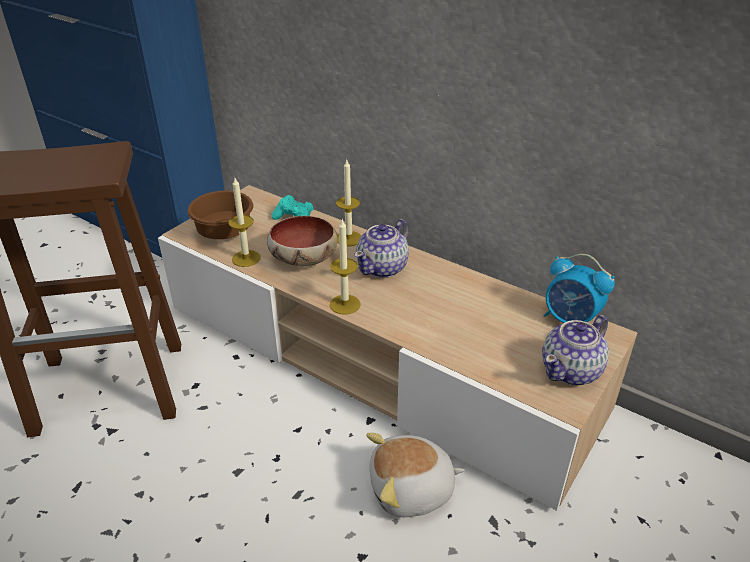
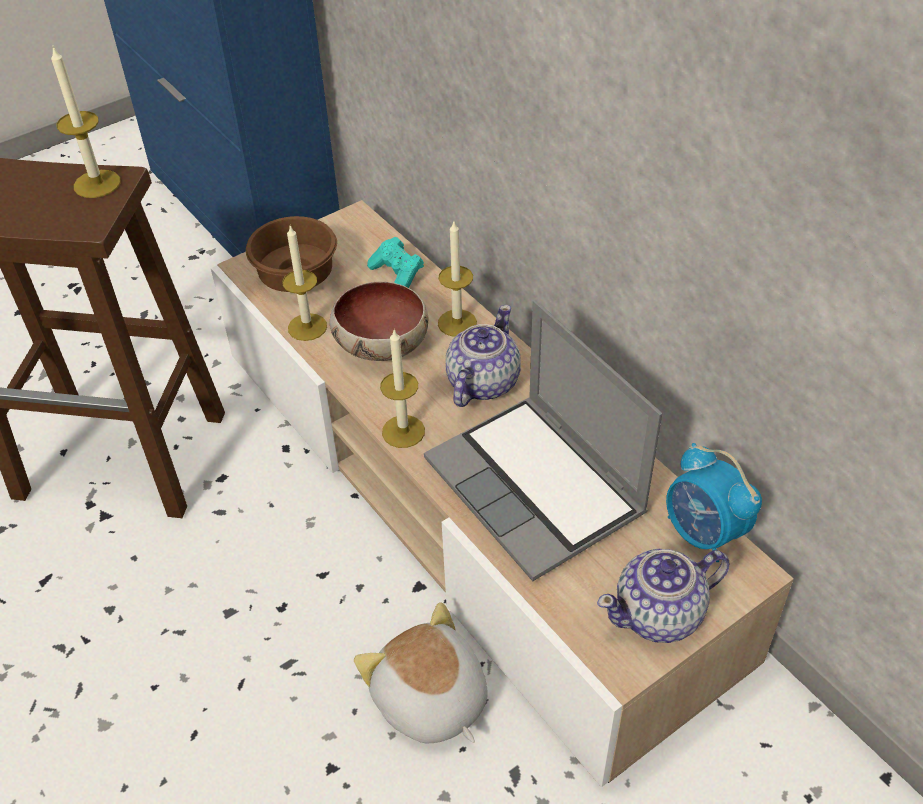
camera: 20 degrees right, 10 degrees up
teapot [354,219,409,278] -> teapot turned 150 degrees clockwise [446,305,521,407]
plush toy [367,433,465,517] -> plush toy turned 45 degrees clockwise [354,602,488,743]
none -> candle [51,47,121,198]
none -> laptop [424,300,662,581]

